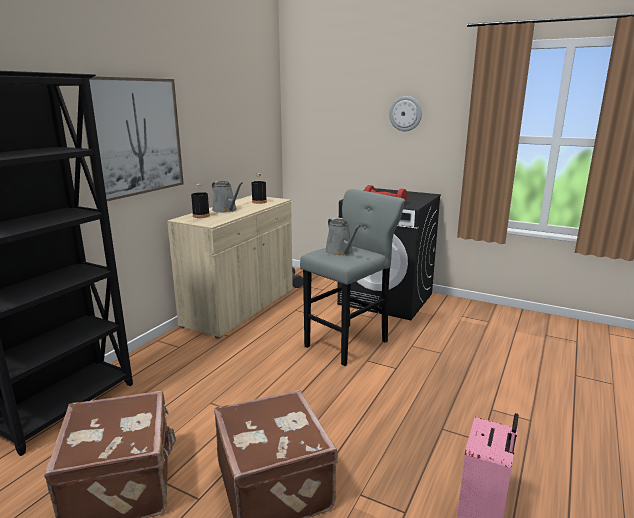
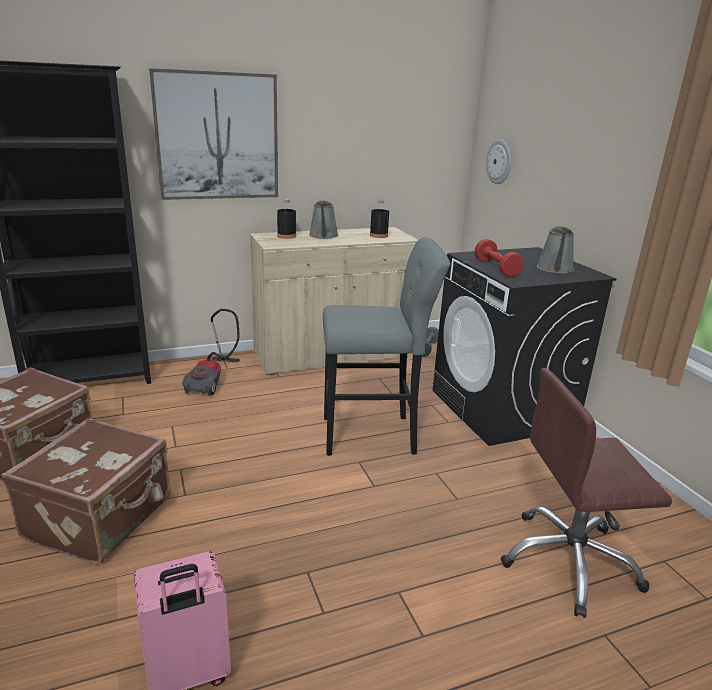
camera: 40 degrees right, 5 degrees up
grey watering can [325,218,361,256] -> grey watering can moved to [537,226,574,274]
wall clock [389,96,422,131] -> wall clock moved to [486,140,511,184]
none -> vacuum cleaner [182,309,240,396]
none -> brown office chair [501,368,672,618]

